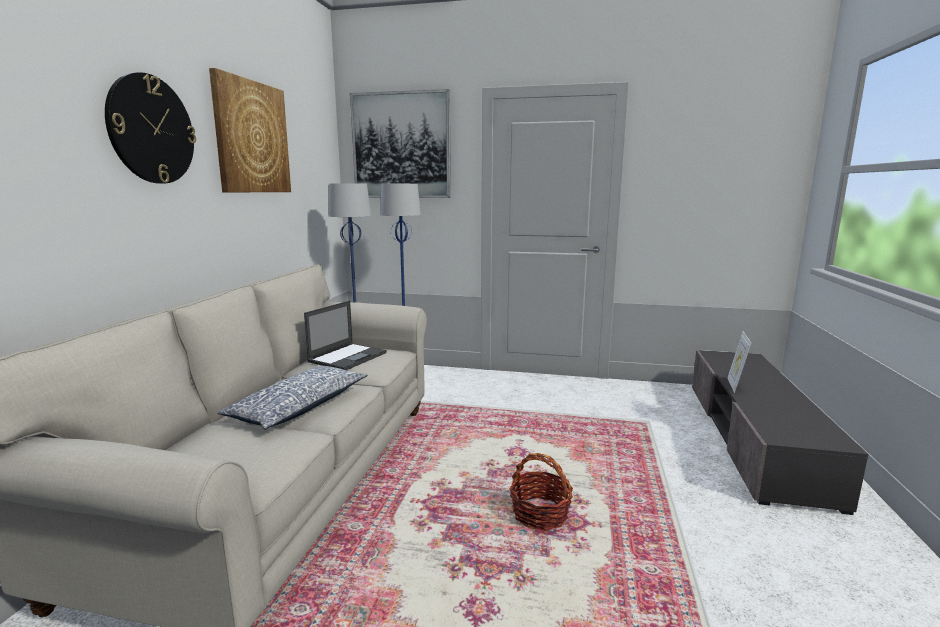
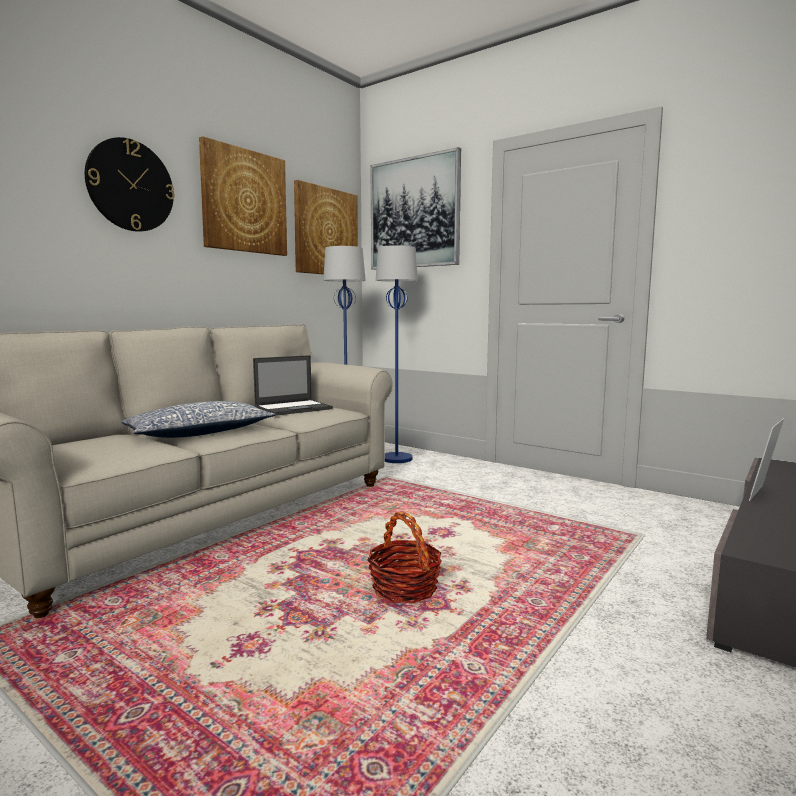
camera: 25 degrees right, 5 degrees down
none -> picture [294,180,358,275]

